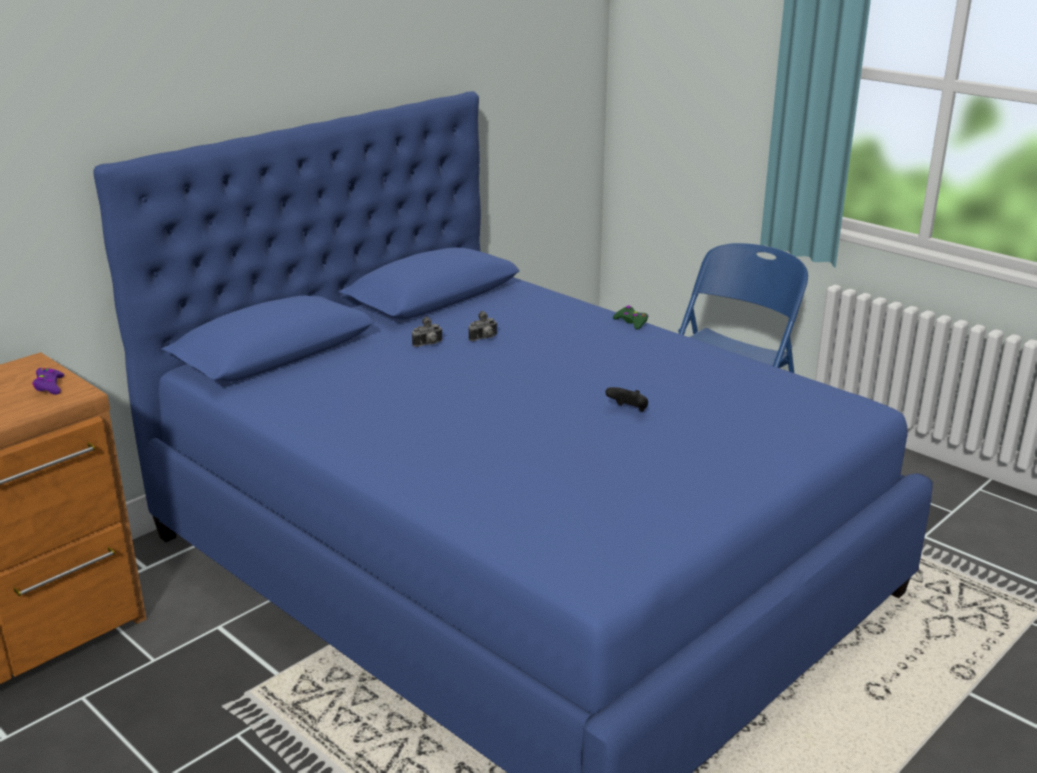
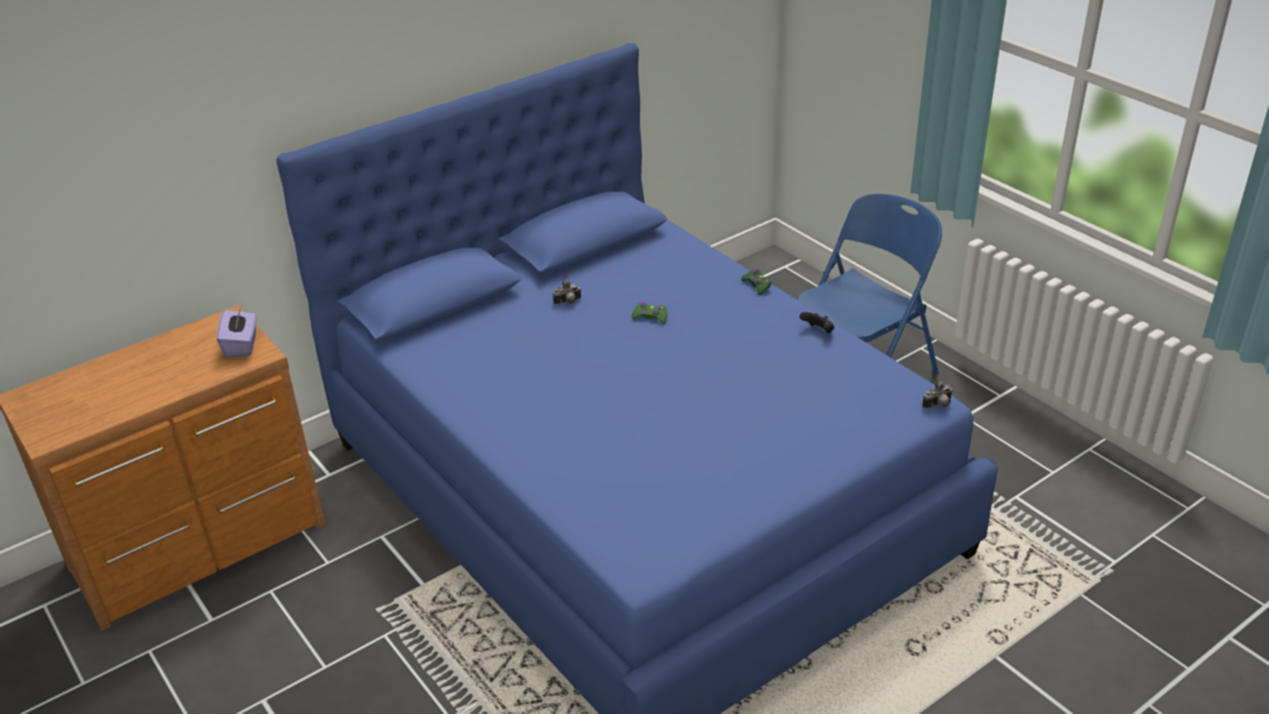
camera: 10 degrees right, 10 degrees up
purple game controller [33,368,64,395] -> purple tissue box [217,308,257,358]
camera [469,311,497,341] -> camera moved to [922,378,953,409]
black game controller [605,387,648,411] -> black game controller moved to [799,312,834,333]
none -> green game controller [632,302,667,324]

